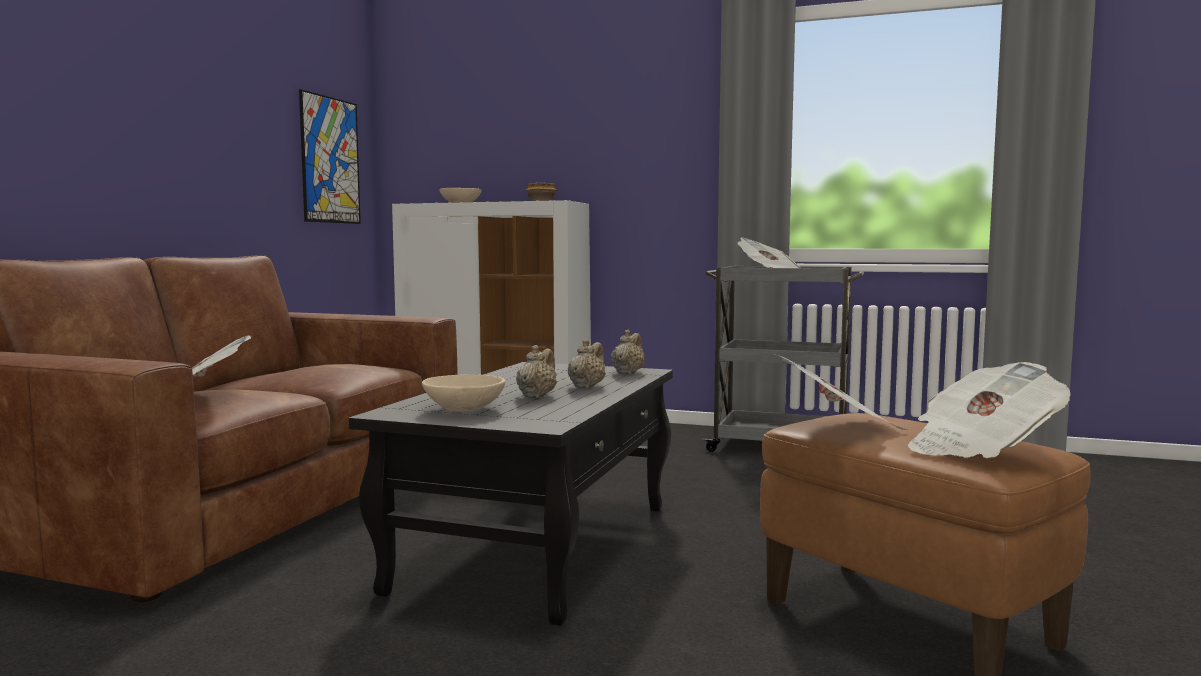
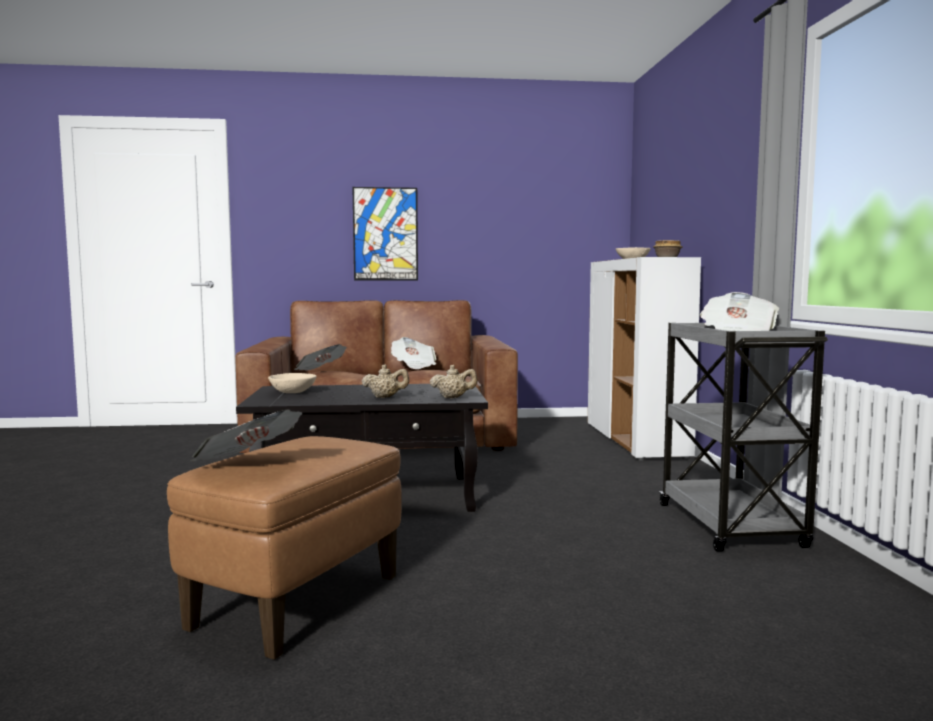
camera: 65 degrees right, 0 degrees up
picture [299,89,361,224] -> picture moved to [352,187,418,281]
beige teapot [516,345,557,398] -> none
newspaper [774,354,907,430] -> newspaper moved to [391,337,436,369]

